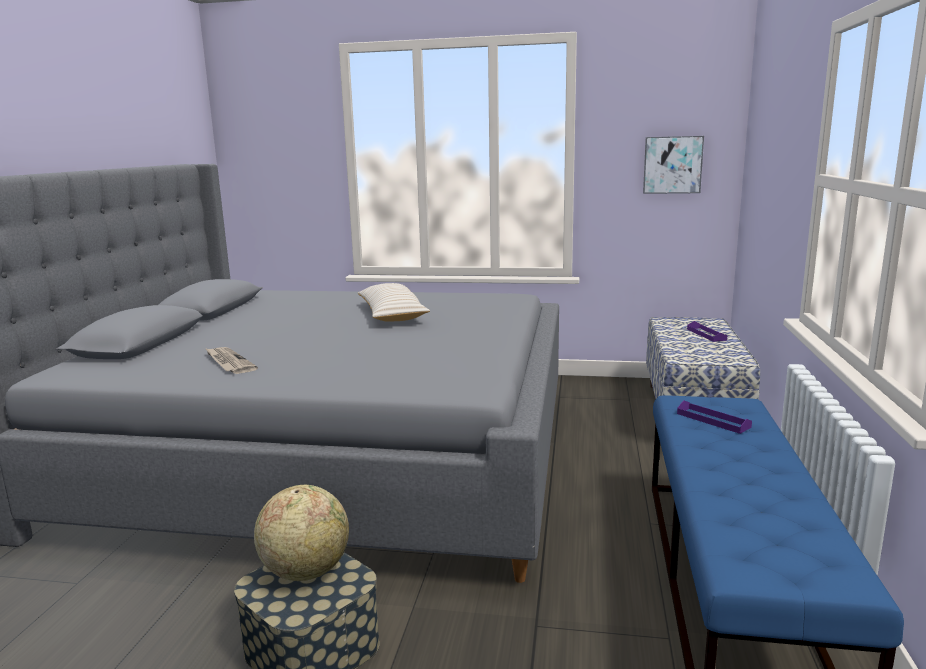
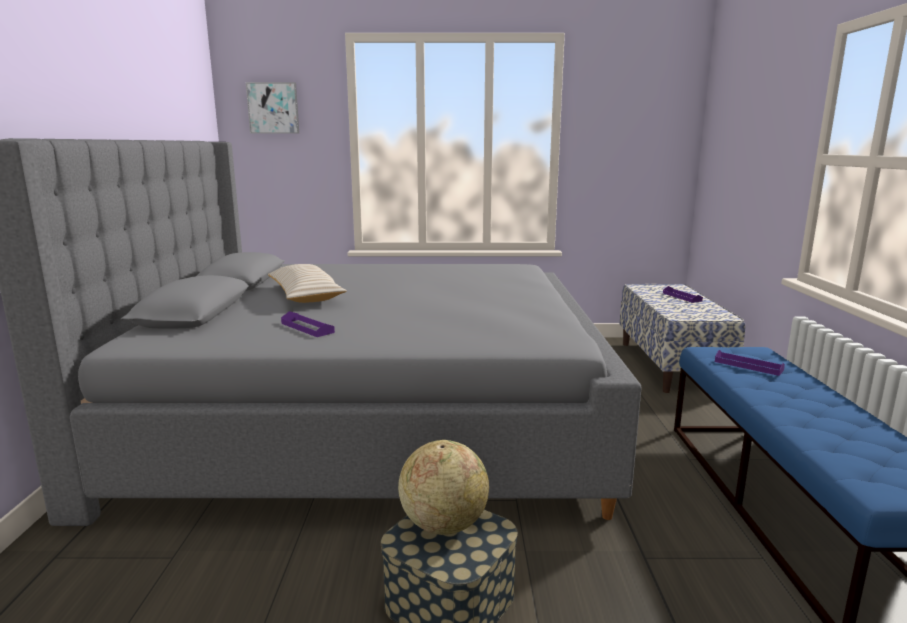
camera: 10 degrees left, 0 degrees up
newspaper [205,347,258,374] -> purple tray [281,311,335,337]
beige pillow [358,283,430,322] -> beige pillow moved to [268,264,347,303]
picture [643,136,704,194] -> picture moved to [246,82,299,134]

